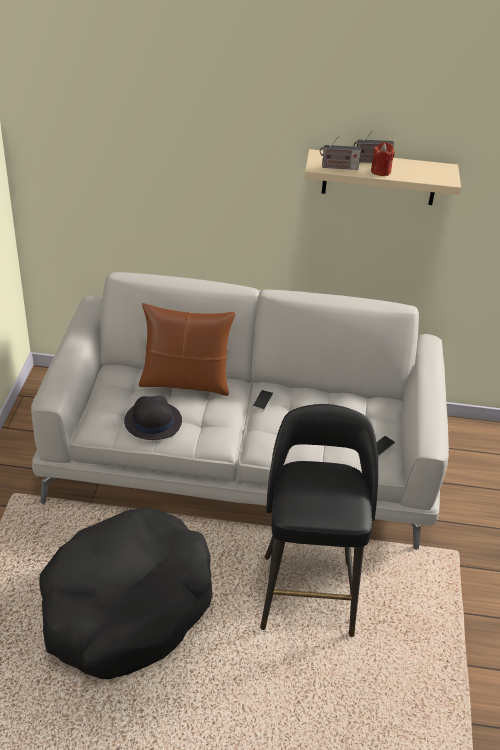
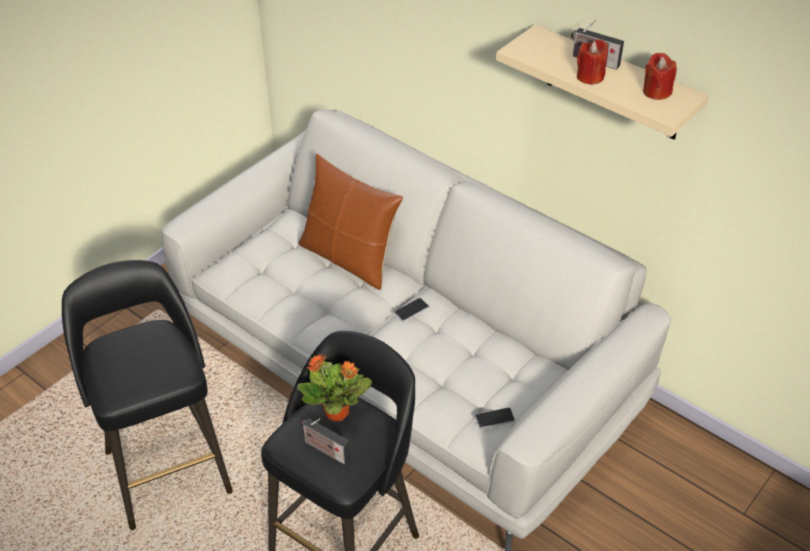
camera: 35 degrees right, 5 degrees up
black dog bed [39,507,212,679] -> black stool [62,260,233,530]
black hat [124,396,182,440] -> none
radio [320,136,361,170] -> radio moved to [301,418,350,465]
none -> potted plant [297,354,372,422]
none -> red candle [643,53,677,100]

